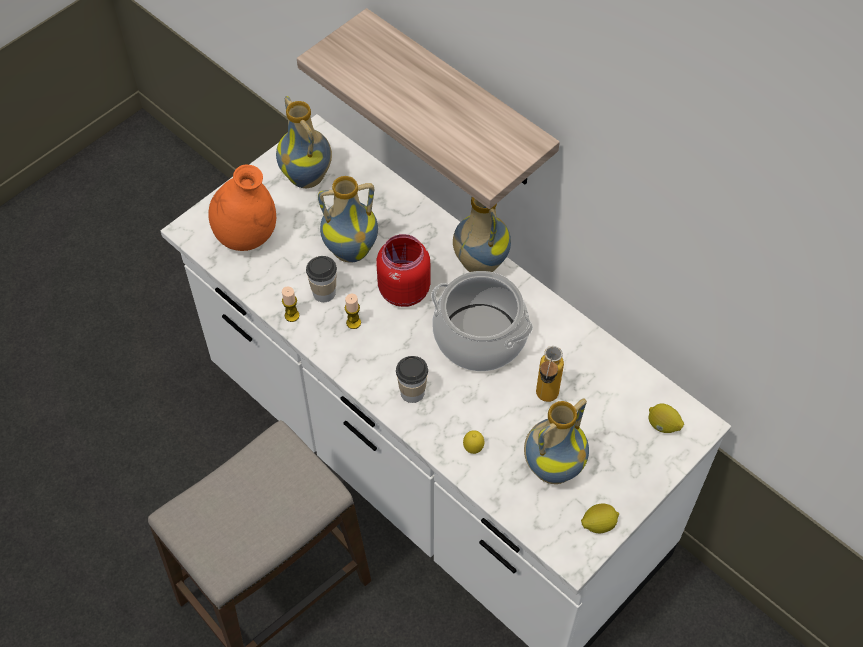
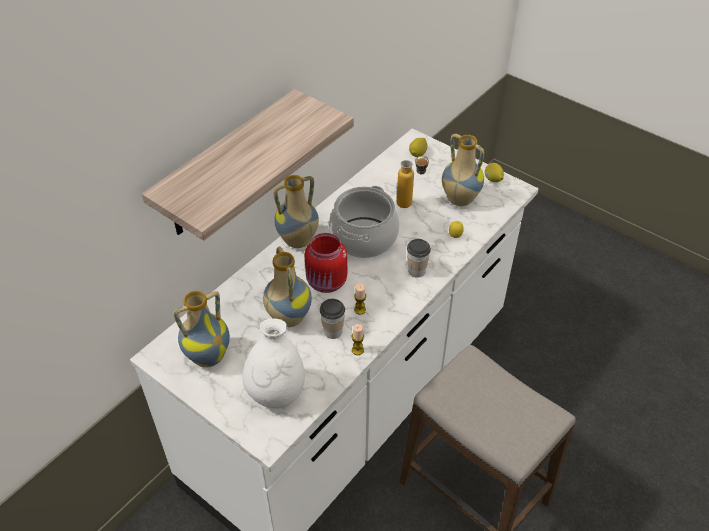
camera: 95 degrees left, 10 degrees down
orange vase [208,165,276,251] -> white vase [242,318,305,408]

